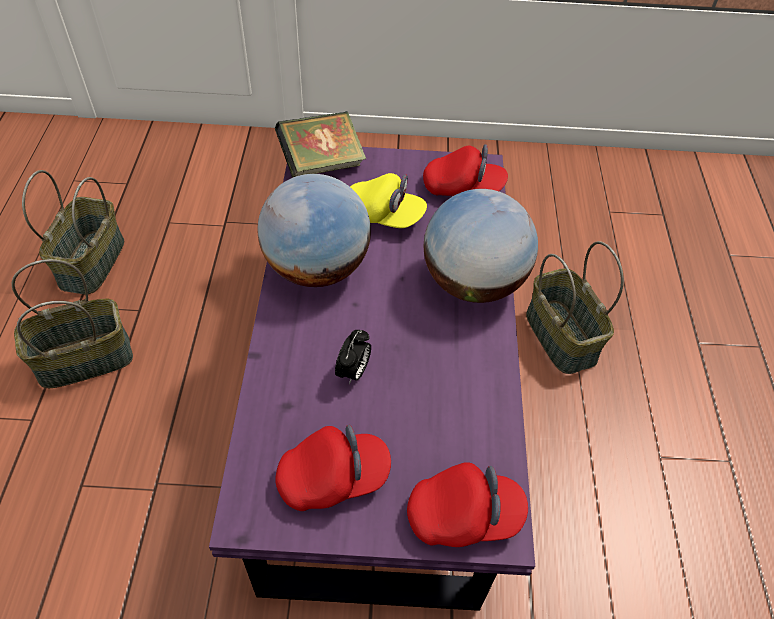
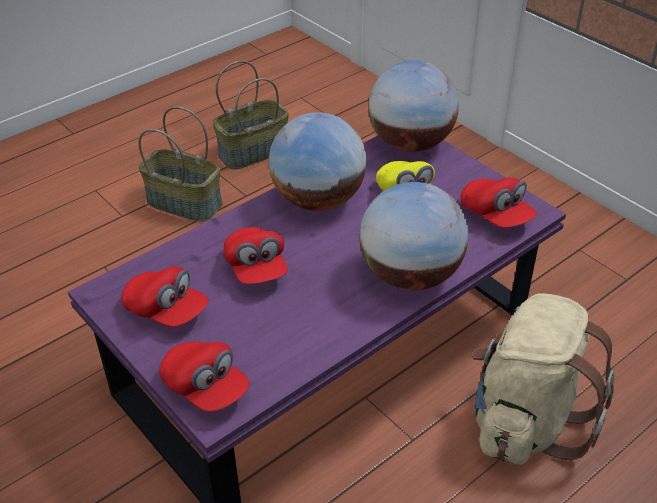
camera: 50 degrees right, 10 degrees down
book [275,111,366,178] -> globe [368,60,459,152]
alarm clock [335,330,371,384] -> red cap [223,227,288,284]
basket [526,241,624,374] -> beige backpack [472,293,615,465]

